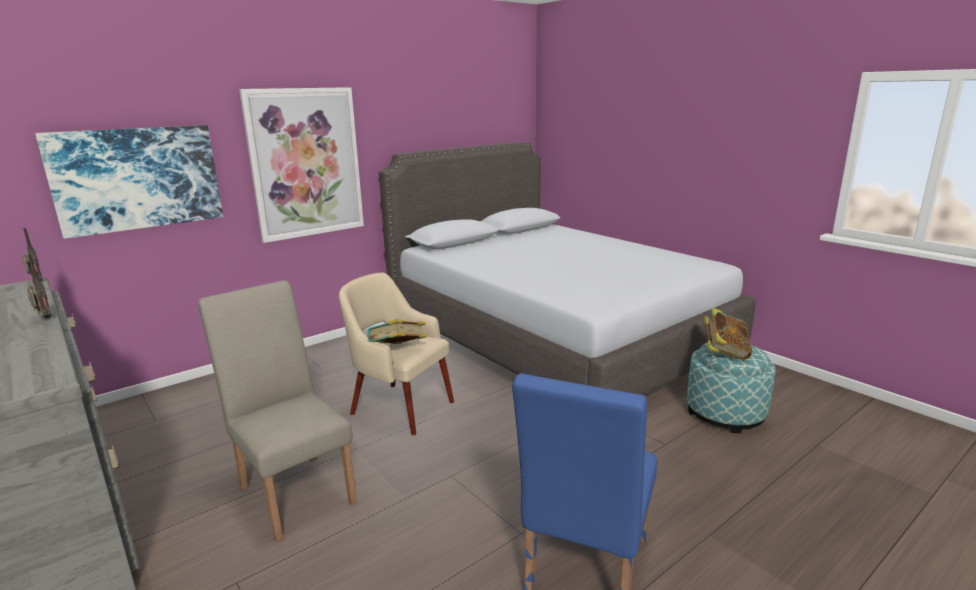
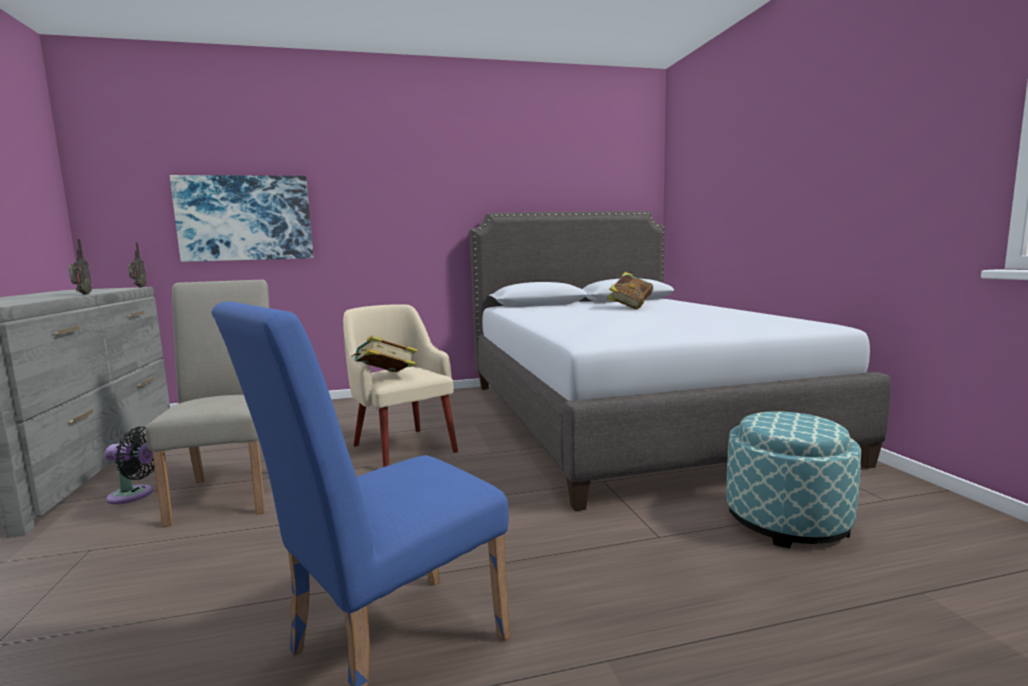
camera: 25 degrees right, 10 degrees down
picture [239,87,364,243] -> none
book [704,308,752,360] -> book moved to [607,272,653,309]
none -> black fan [105,427,154,504]

